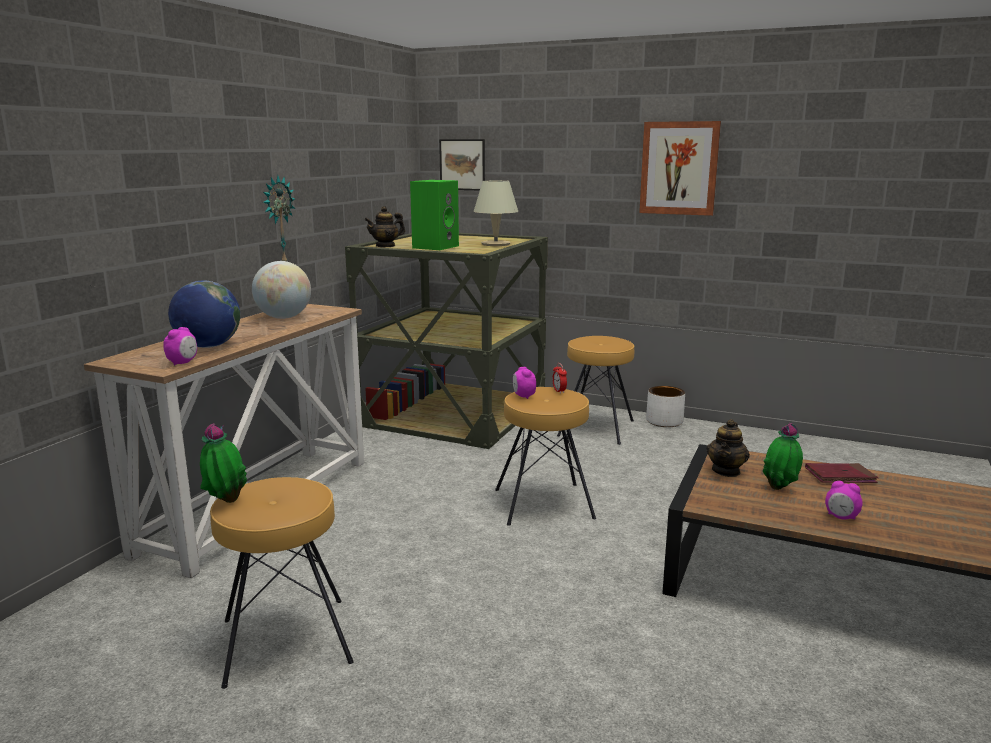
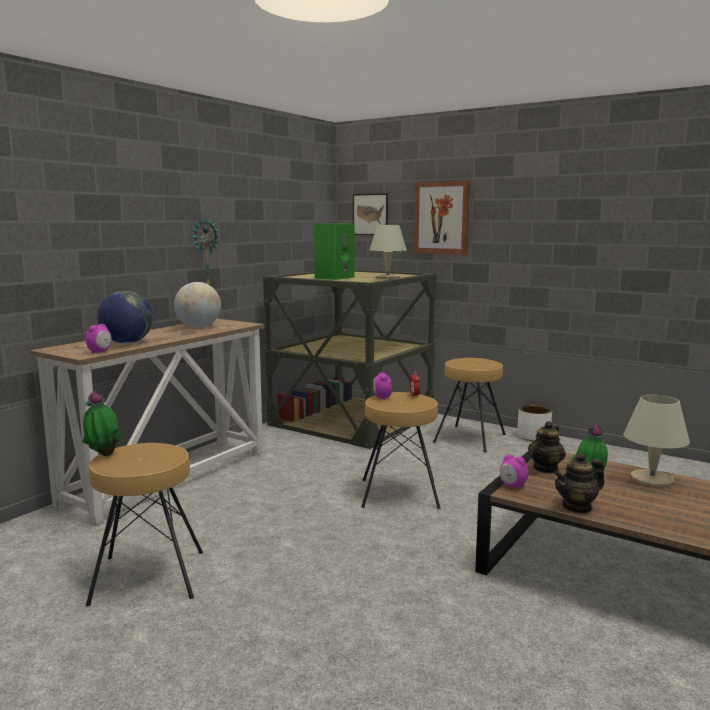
camera: 10 degrees right, 5 degrees down
teapot [364,206,405,247] -> teapot moved to [553,453,605,513]
picture [639,121,721,216] -> picture moved to [414,181,470,255]
red book [805,463,878,483] -> beige table lamp [623,395,690,487]
alarm clock [825,481,862,520] -> alarm clock moved to [500,454,528,488]

